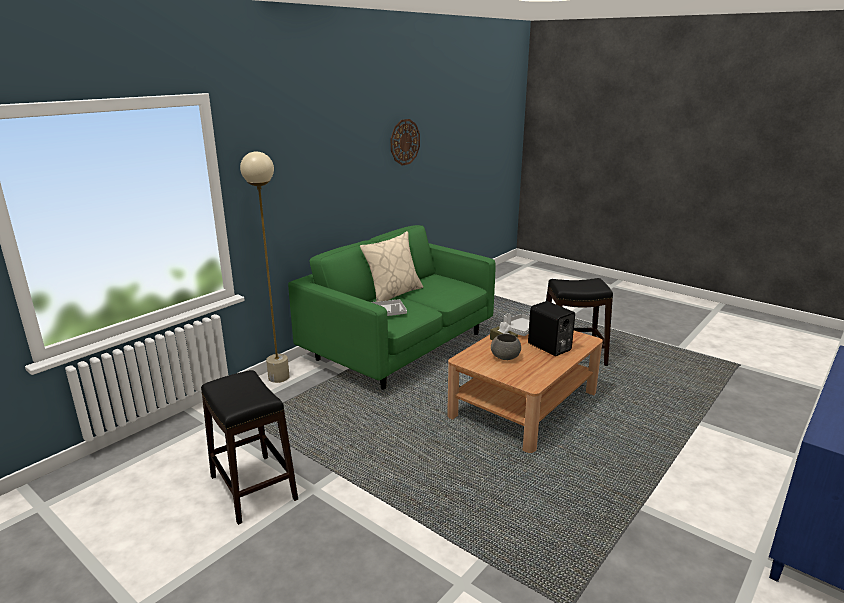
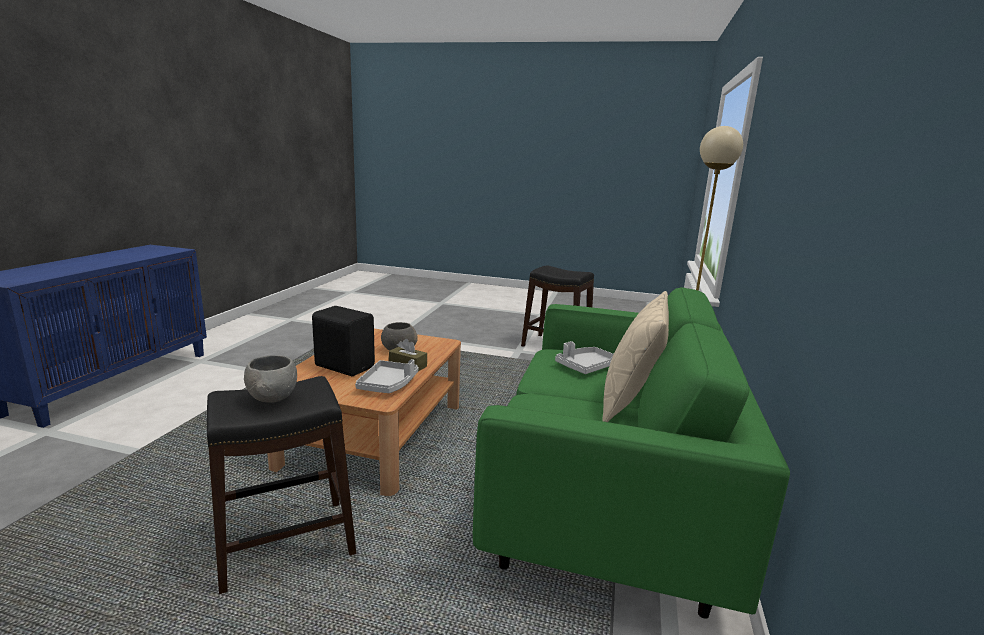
camera: 155 degrees right, 5 degrees down
wall clock [391,119,420,166] -> none
none -> grey bowl [244,355,297,403]

